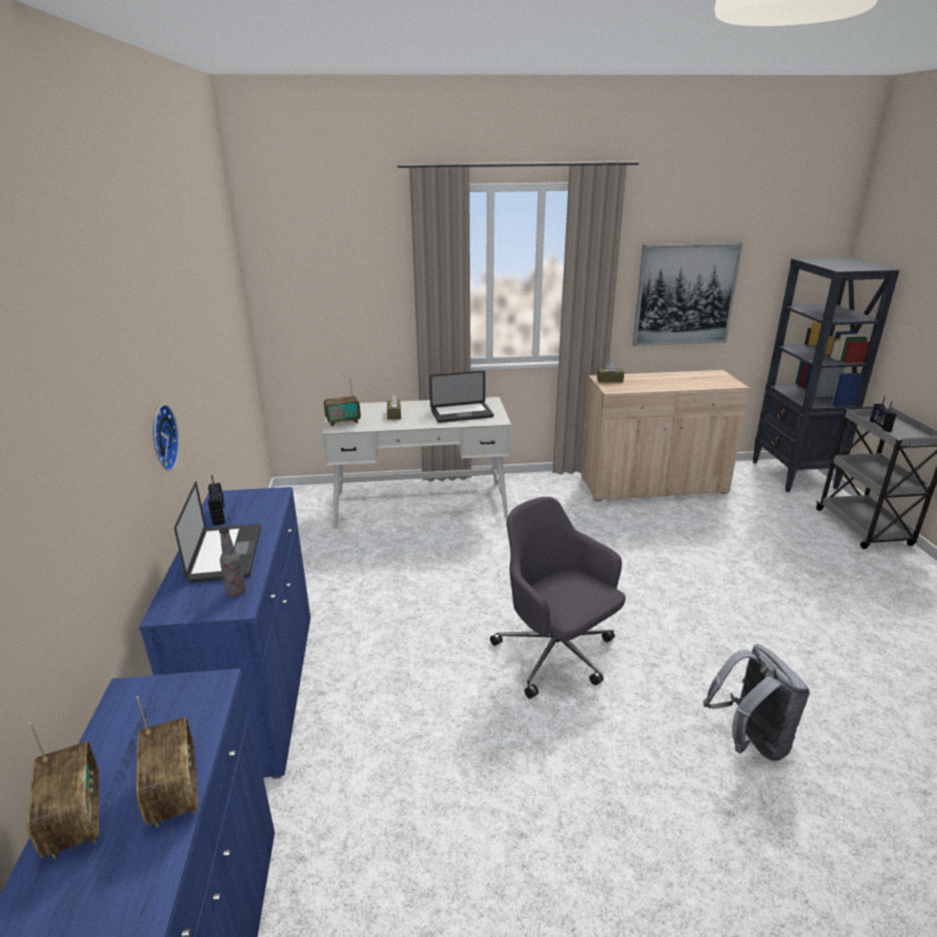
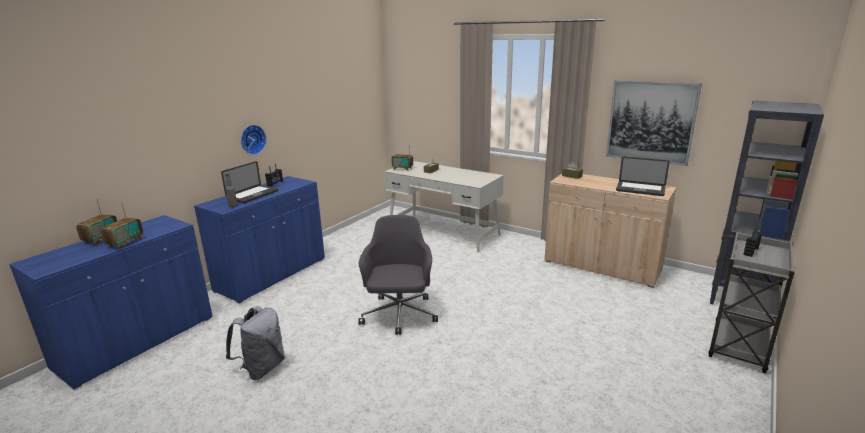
camera: 40 degrees right, 5 degrees down
laptop [429,371,494,423] -> laptop moved to [616,157,670,196]
grey backpack [703,644,810,761] -> grey backpack moved to [226,306,285,380]

